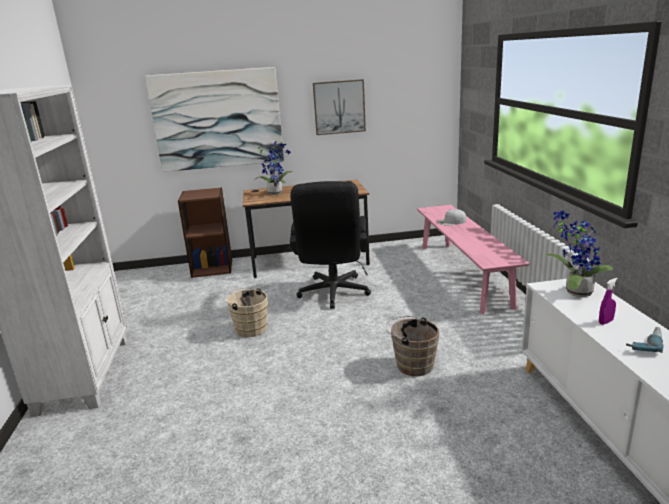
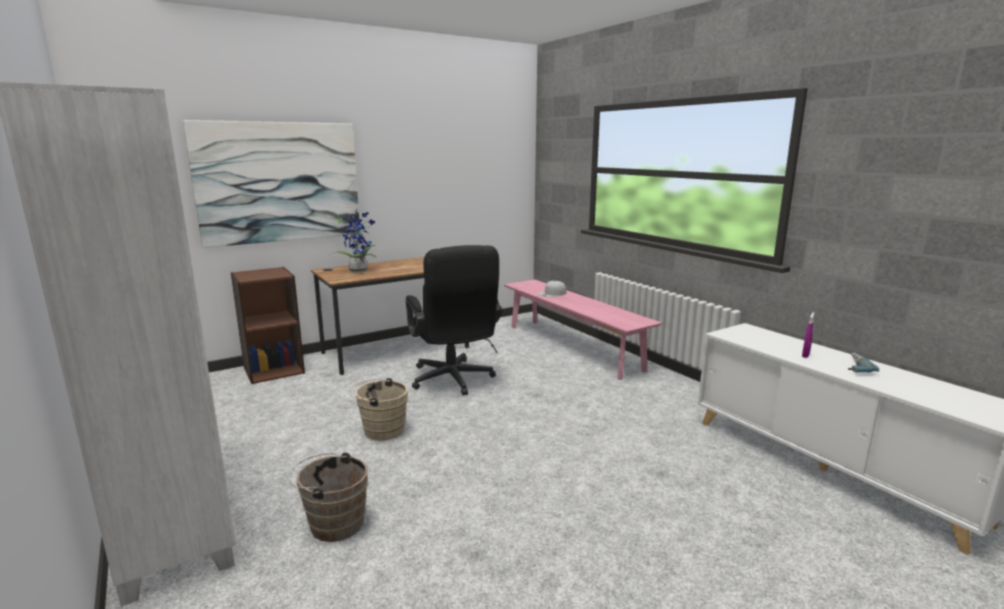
camera: 25 degrees left, 5 degrees down
picture [313,79,366,135] -> none
brown bucket [386,316,440,376] -> brown bucket moved to [289,452,368,542]
potted plant [545,210,613,297] -> none

